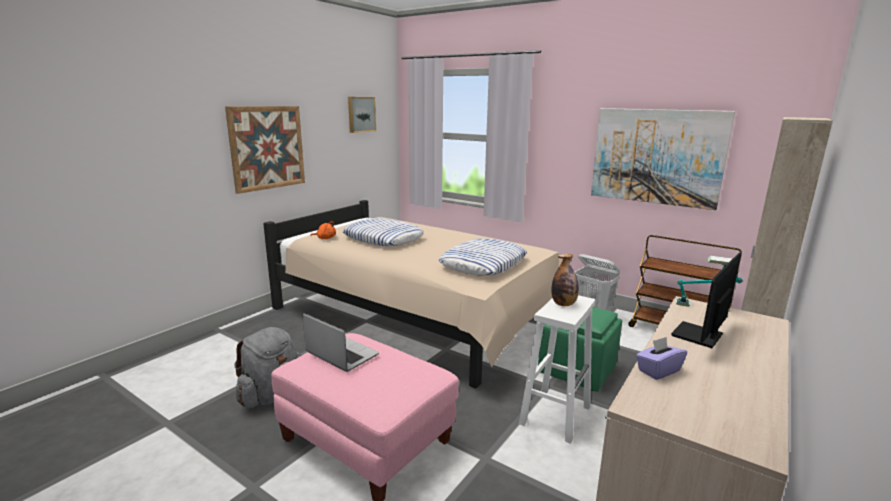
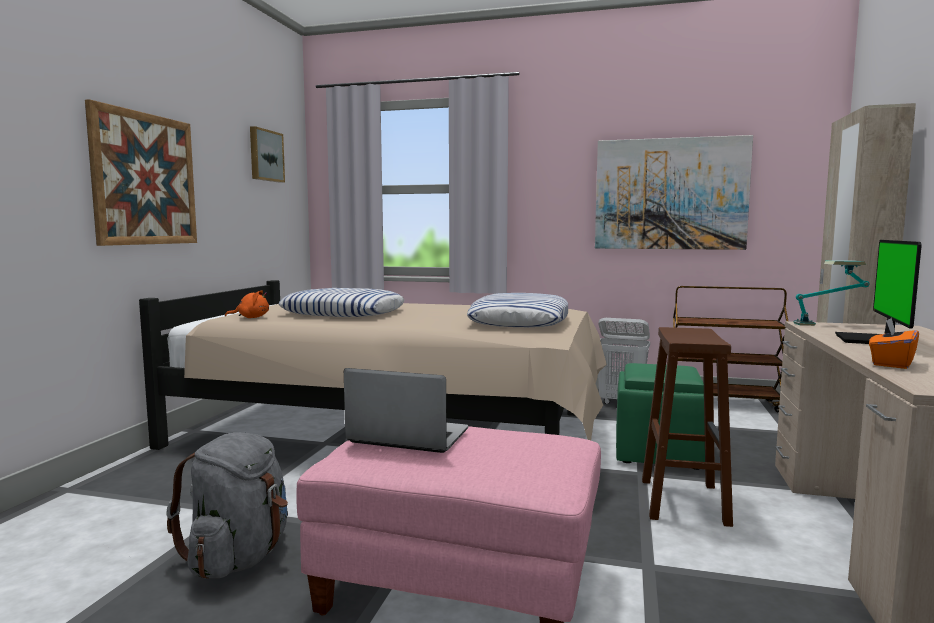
camera: 20 degrees left, 10 degrees down
white stool [519,295,595,444] -> brown stool [642,327,733,527]
bottle [551,254,579,306] -> none
purple tissue box [636,337,687,380] -> orange tissue box [869,318,919,369]

